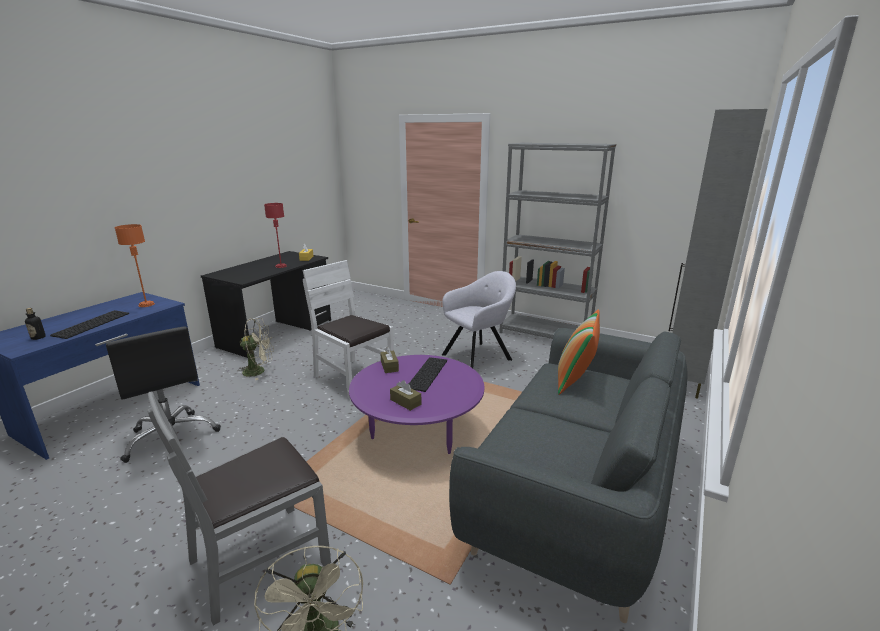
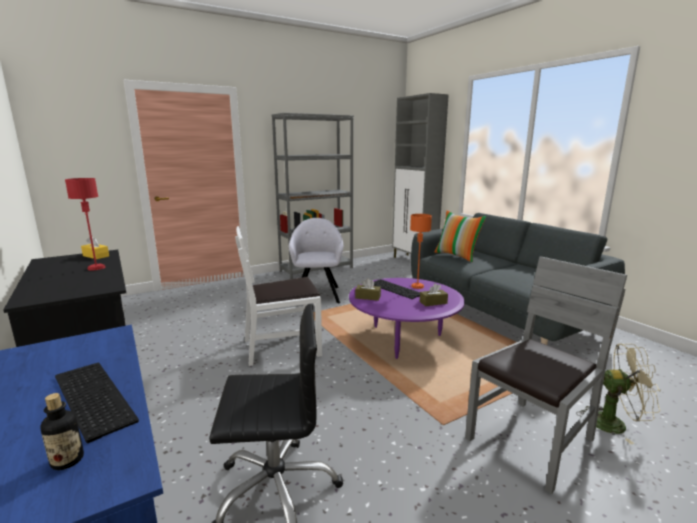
camera: 60 degrees left, 5 degrees down
orange table lamp [115,224,155,307] -> orange table lamp moved to [410,214,432,289]
grey chair [148,391,331,626] -> grey chair turned 120 degrees counterclockwise [465,256,627,494]
beige fan [238,318,274,380] -> none

